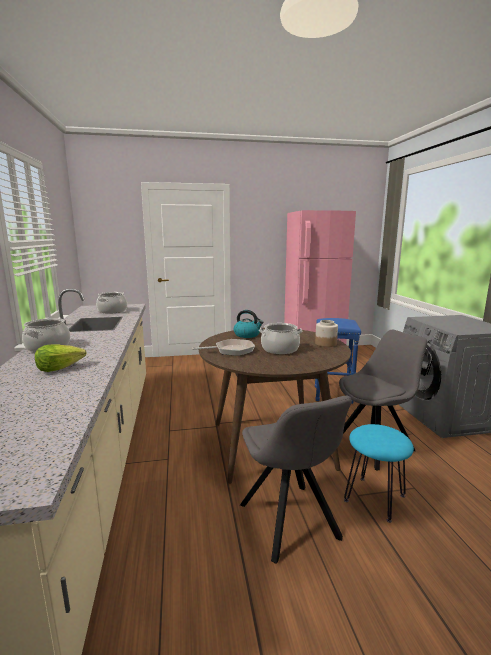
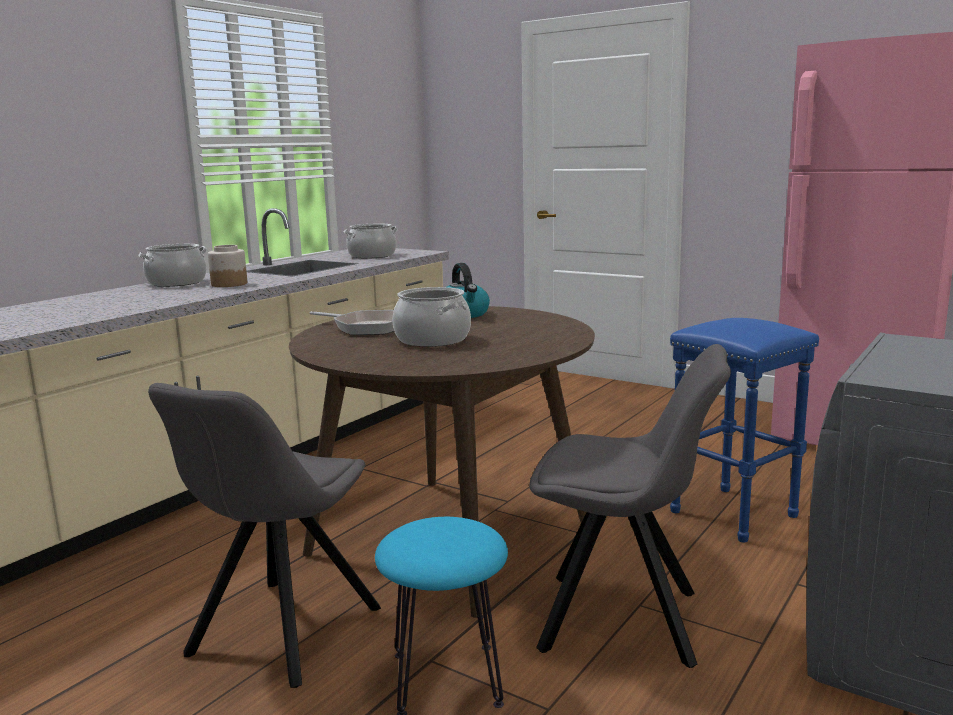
camera: 45 degrees right, 0 degrees up
lettuce [35,345,87,372] -> none
jar [315,320,338,347] -> jar moved to [208,245,247,287]

